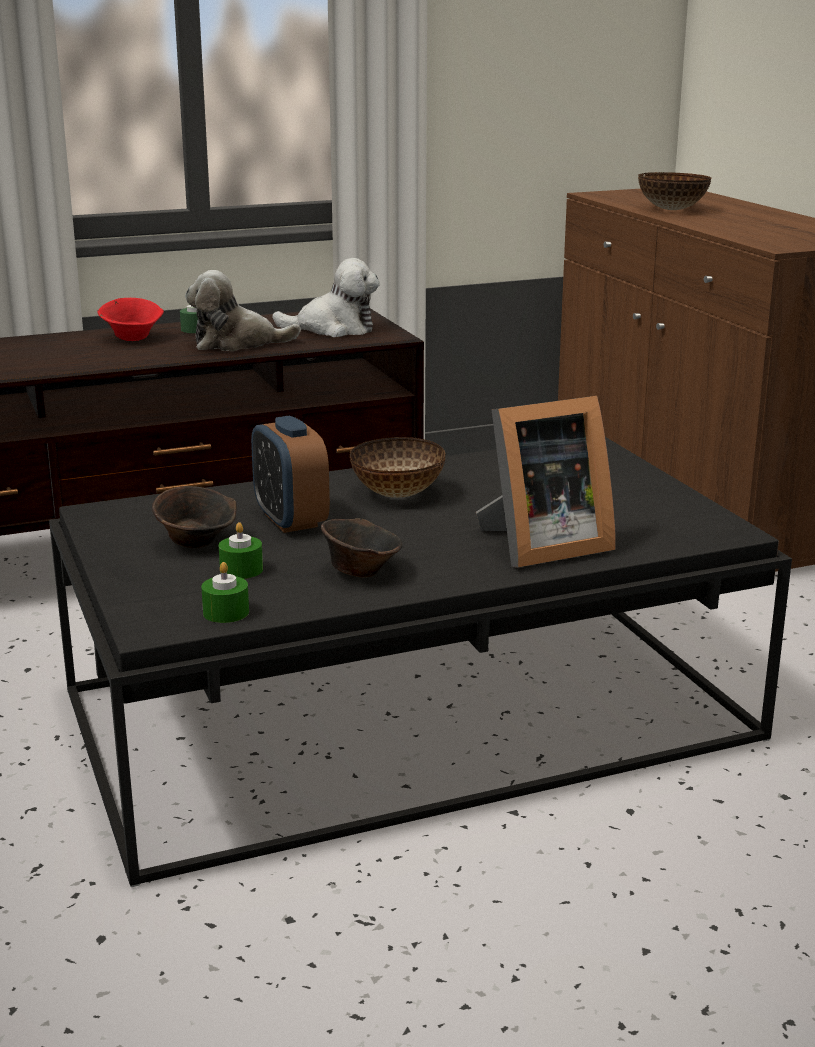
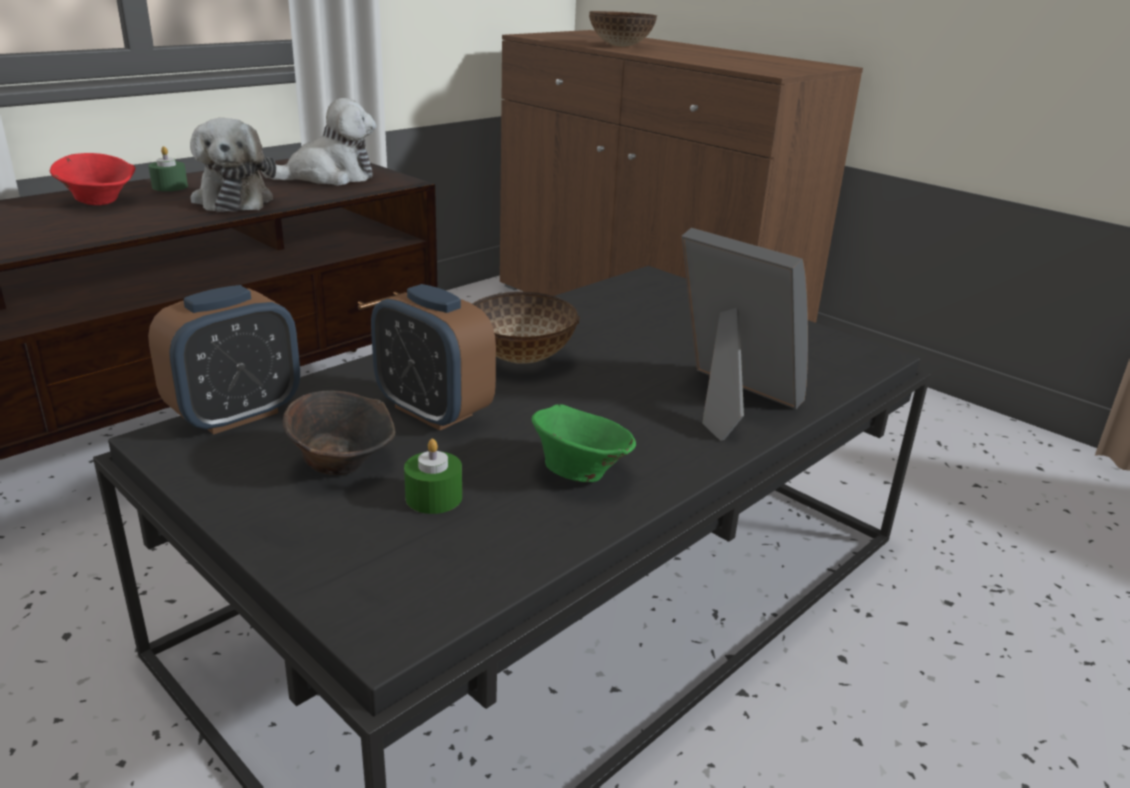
camera: 25 degrees left, 5 degrees up
plush toy [185,270,301,351] -> plush toy turned 75 degrees counterclockwise [190,118,276,212]
green candle [201,562,249,623] -> none
brown bowl [321,518,403,578] -> green bowl [532,404,636,482]
picture frame [476,396,616,567] -> picture frame turned 90 degrees counterclockwise [681,228,808,441]
none -> alarm clock [148,285,300,435]

